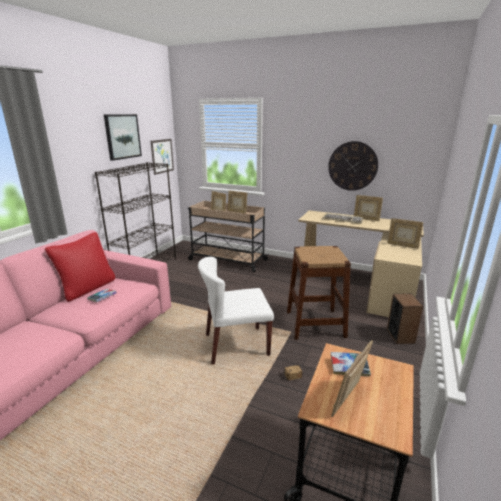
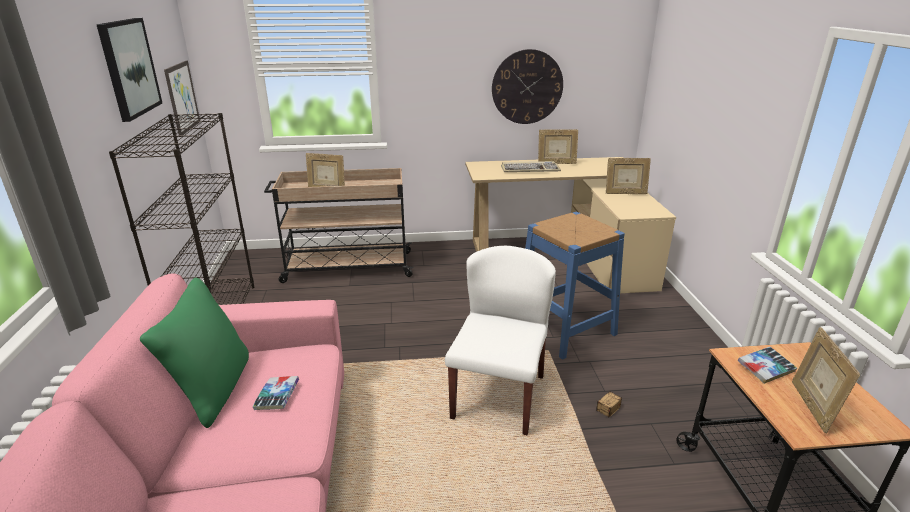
camera: 30 degrees left, 5 degrees up
red pillow [45,232,115,302] -> green pillow [140,278,249,428]
white chair [198,257,274,364] -> white chair turned 150 degrees clockwise [445,246,556,435]
picture frame [228,190,247,214] -> none
brown stool [287,246,351,340] -> blue stool [525,212,625,360]
speaker [387,294,423,344] -> none

